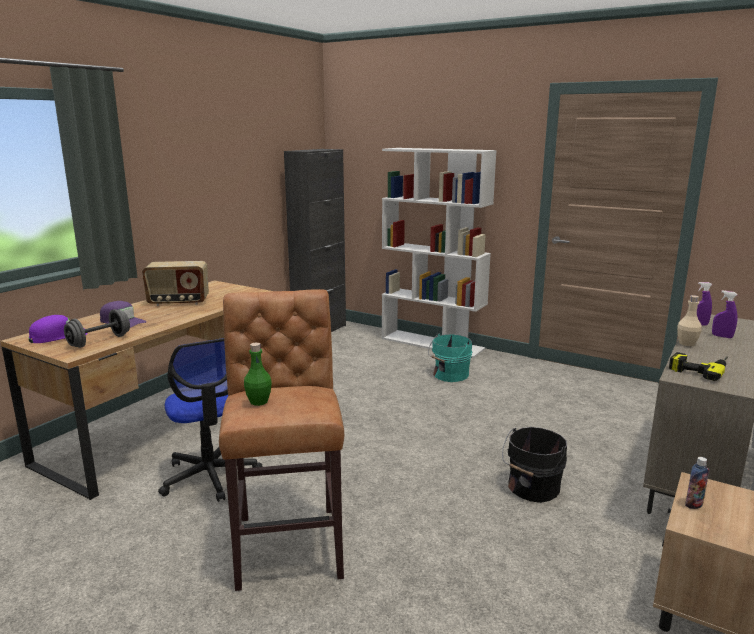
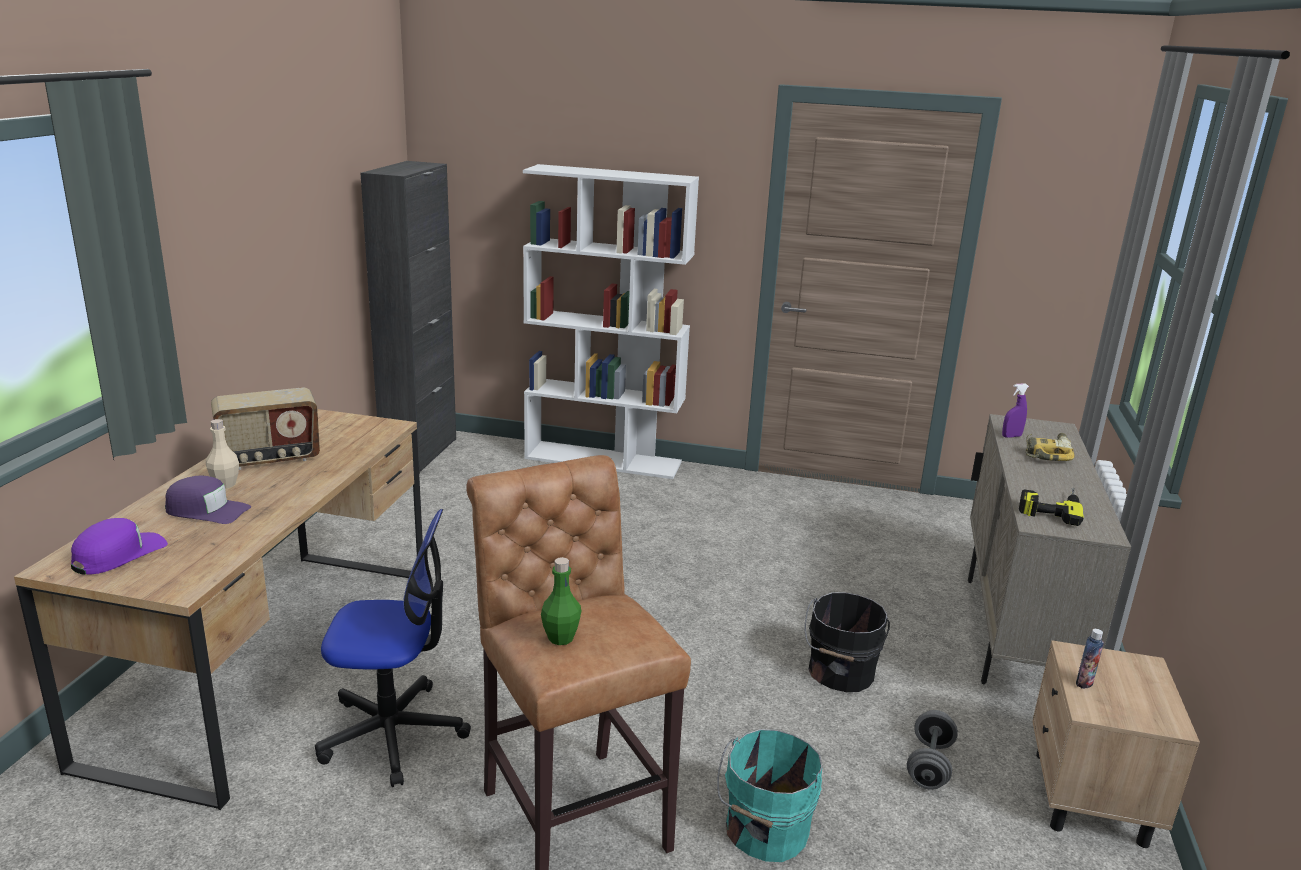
camera: 20 degrees left, 5 degrees up
grey dumbbell [64,309,130,348] -> grey dumbbell moved to [907,710,958,790]
office chair [158,338,262,502] -> office chair turned 45 degrees counterclockwise [315,509,471,787]
turquoise bucket [428,333,472,382] -> turquoise bucket moved to [717,729,822,862]
beige bottle [677,295,702,346] -> beige bottle moved to [206,419,239,488]
purple spray bottle [712,291,738,338] -> power drill [1026,433,1074,461]

